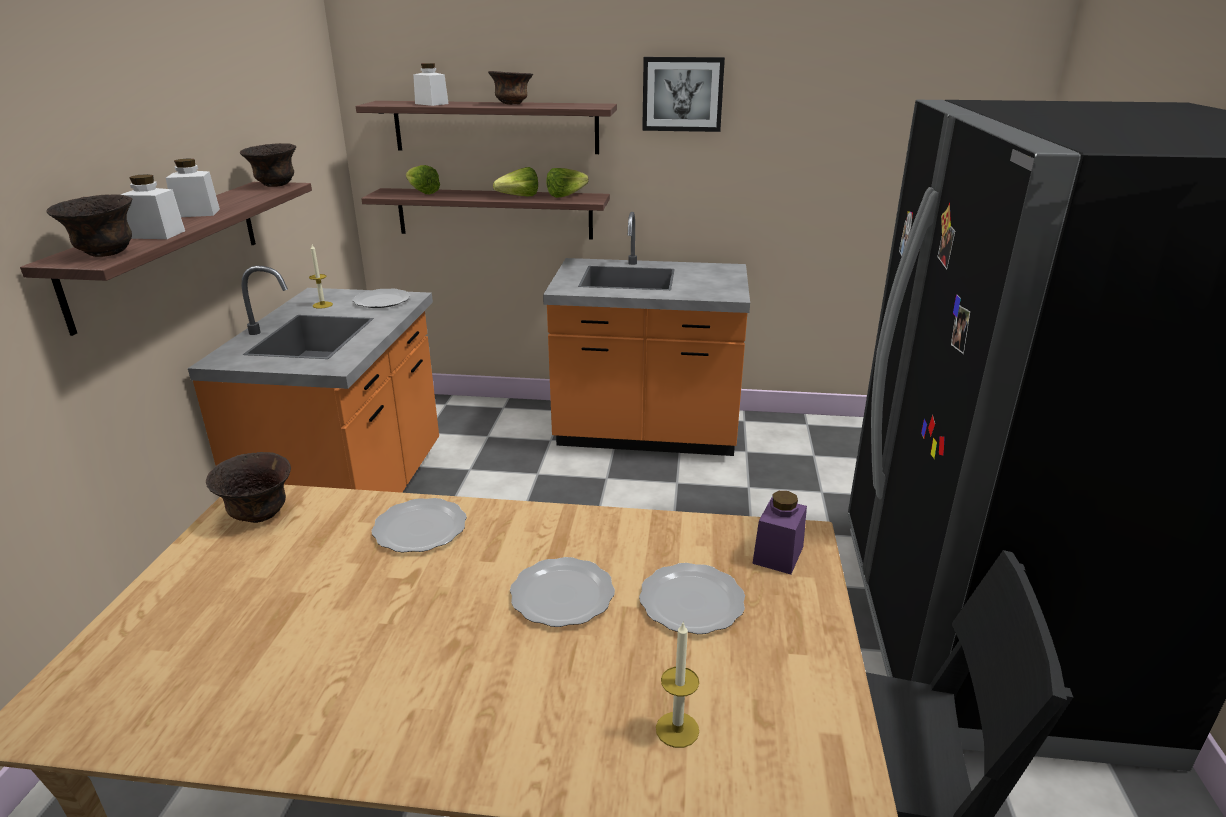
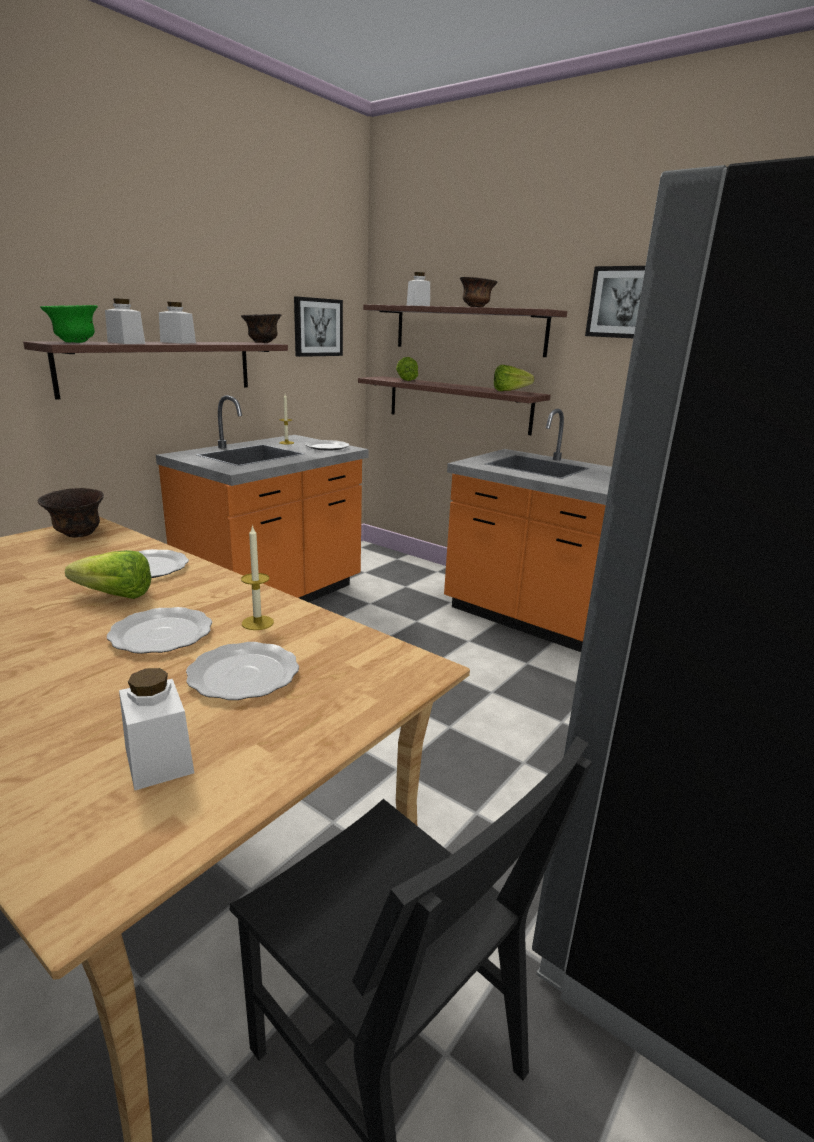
camera: 30 degrees right, 5 degrees down
brown bowl [46,194,132,257] -> green bowl [40,305,98,343]
lettuce [493,167,538,196] -> lettuce moved to [65,550,152,599]
candle [656,623,699,748] -> candle moved to [241,525,274,630]
purple jar [752,491,807,574] -> none
none -> white jar [119,668,194,791]
none -> picture [294,296,343,357]

